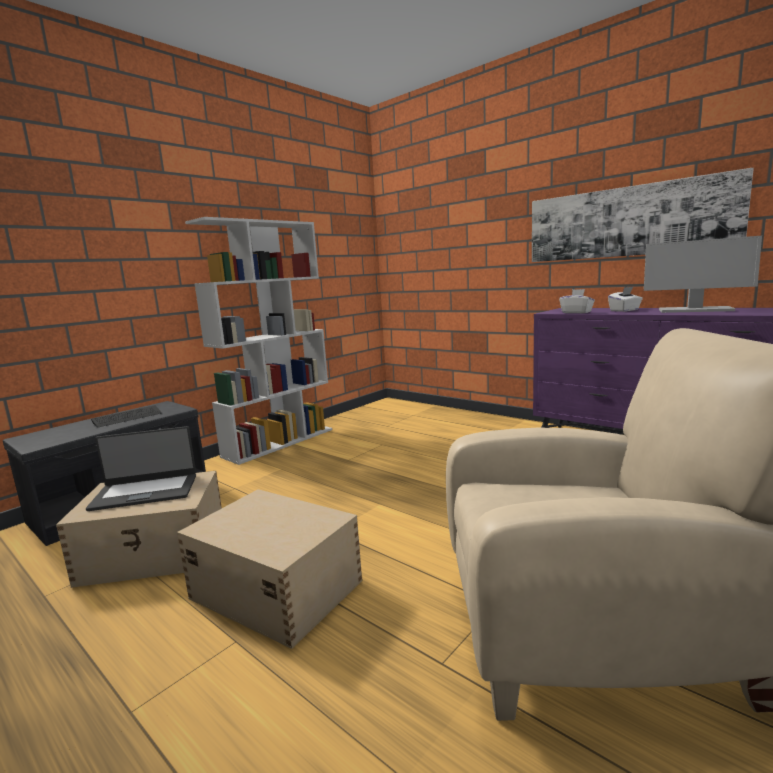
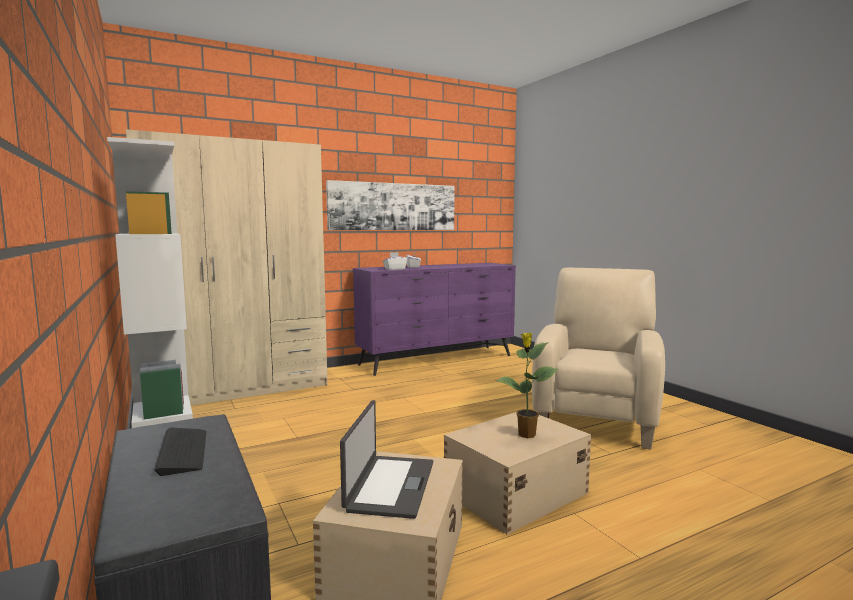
camera: 70 degrees left, 5 degrees down
monitor [644,236,762,313] -> none
none -> beige wardrobe [126,129,327,405]
none -> potted plant [496,333,558,438]

